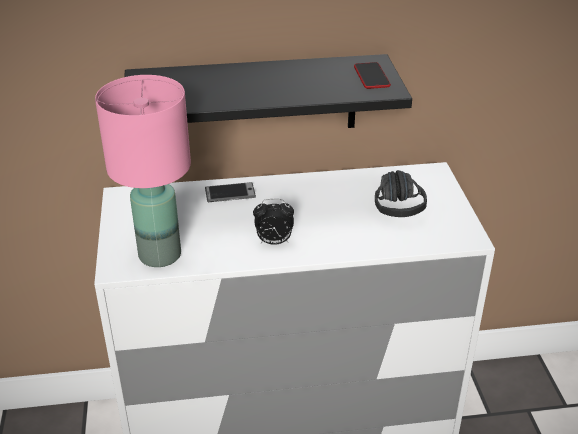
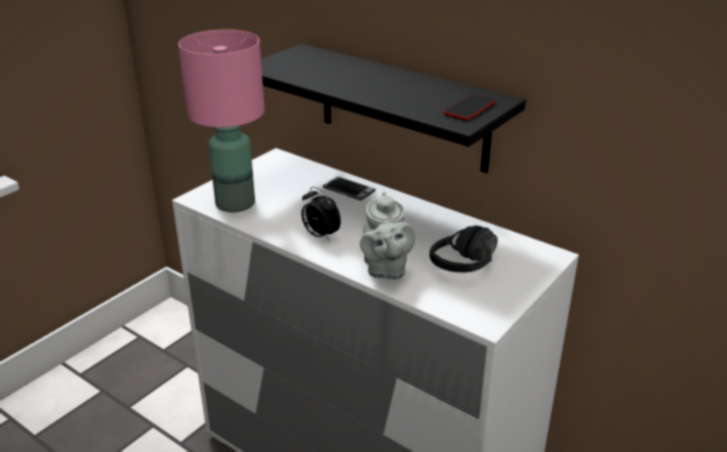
camera: 45 degrees right, 5 degrees down
none -> grey teapot [360,191,415,280]

